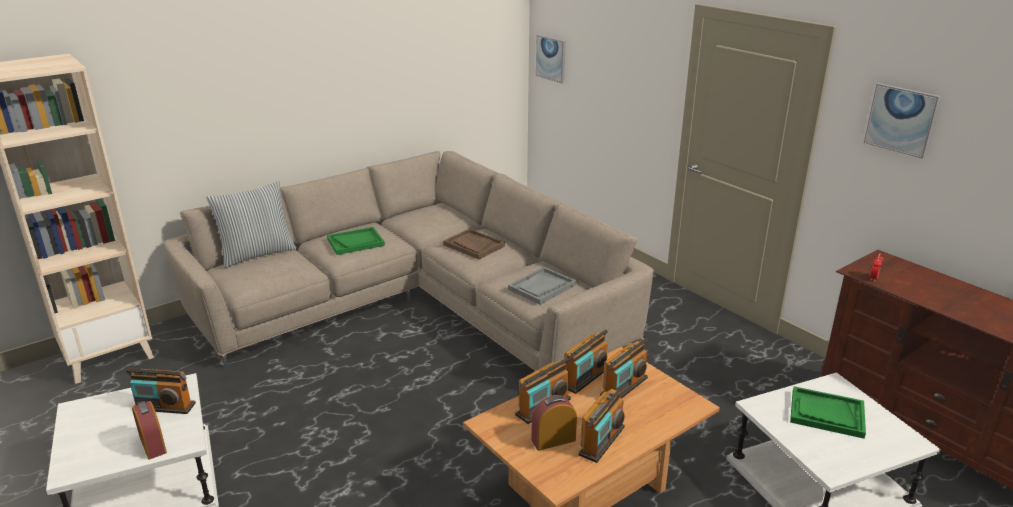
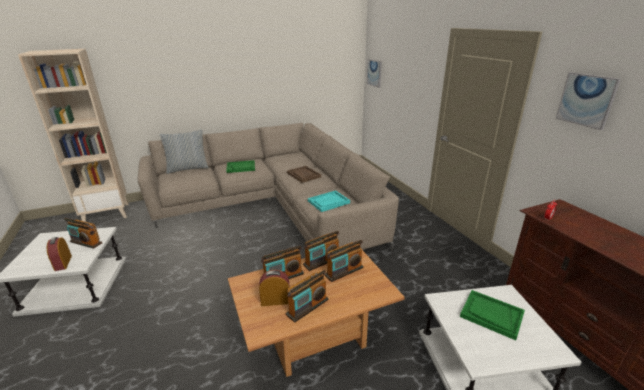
camera: 15 degrees right, 0 degrees up
grey tray [508,267,576,305] -> turquoise tray [308,190,350,212]

